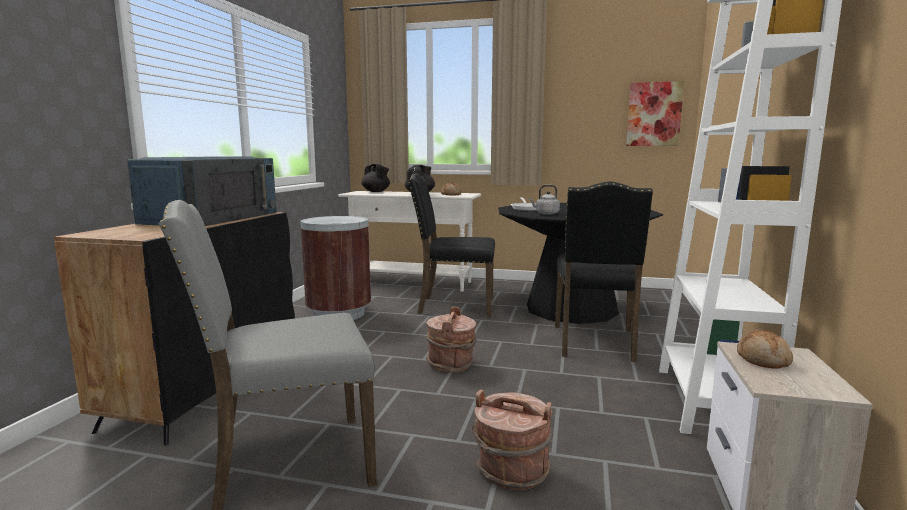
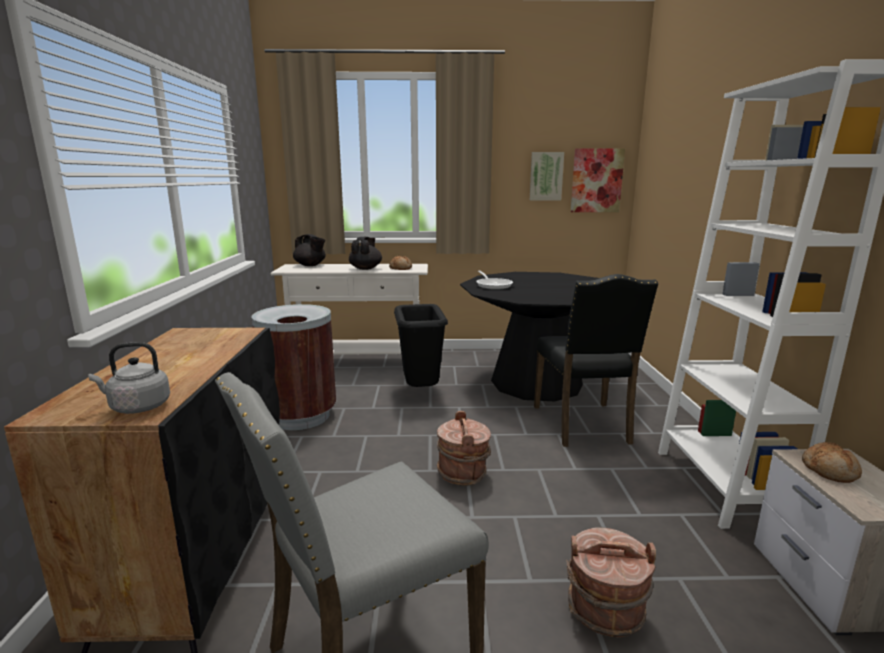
camera: 15 degrees left, 5 degrees up
blue microwave [127,156,277,226] -> none
black chair [407,173,495,318] -> black trash can [394,304,448,387]
grey kettle [529,185,560,215] -> grey kettle moved to [89,342,170,414]
none -> picture [530,152,564,200]

